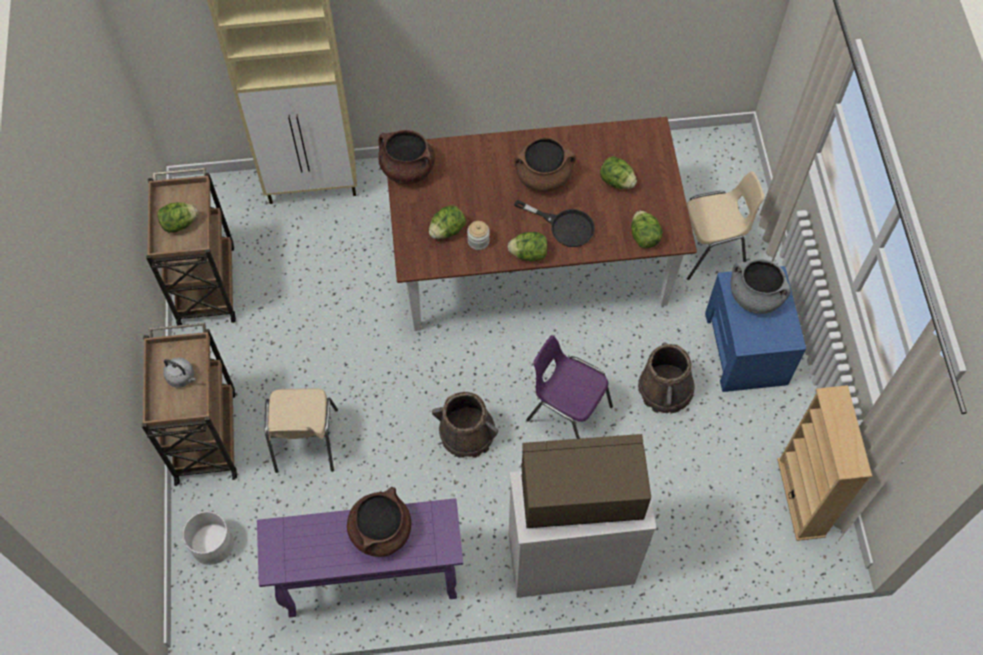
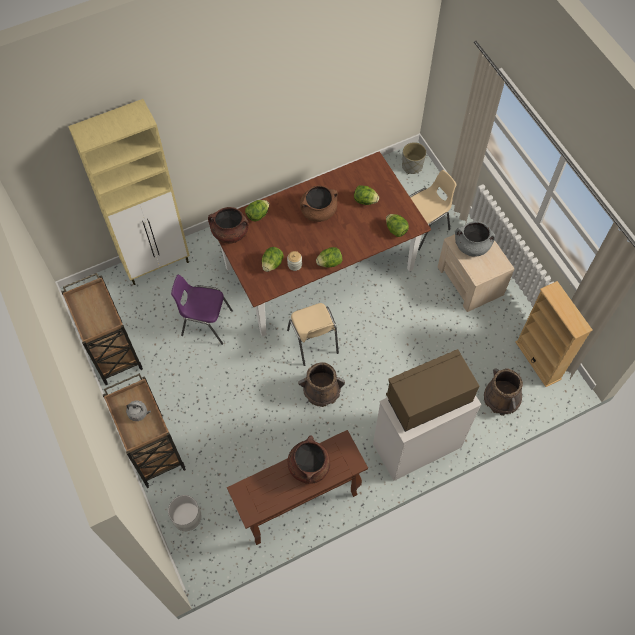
camera: 20 degrees left, 0 degrees up
lettuce [157,202,198,233] -> lettuce moved to [245,200,269,221]
purple console table [257,498,463,617] -> brown console table [227,430,368,545]
beige chair [265,388,338,473] -> beige chair moved to [287,303,339,366]
black frying pan [514,199,595,247] -> none
purple chair [526,335,613,439] -> purple chair moved to [171,275,233,345]
brown bucket [638,343,695,414] -> brown bucket moved to [484,368,523,416]
blue nightstand [705,266,806,392] -> beige nightstand [438,234,515,312]
none -> grey planter [402,142,426,174]

